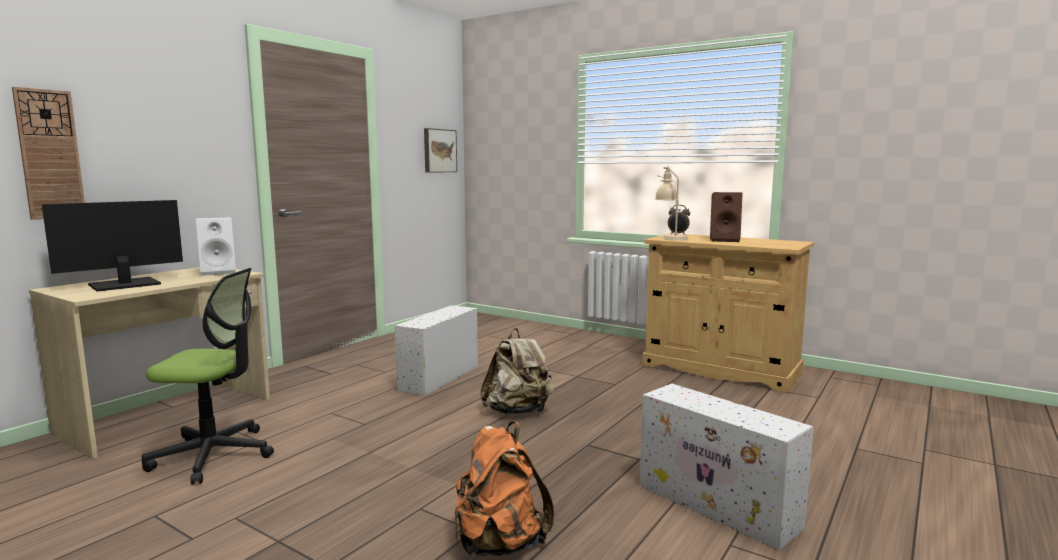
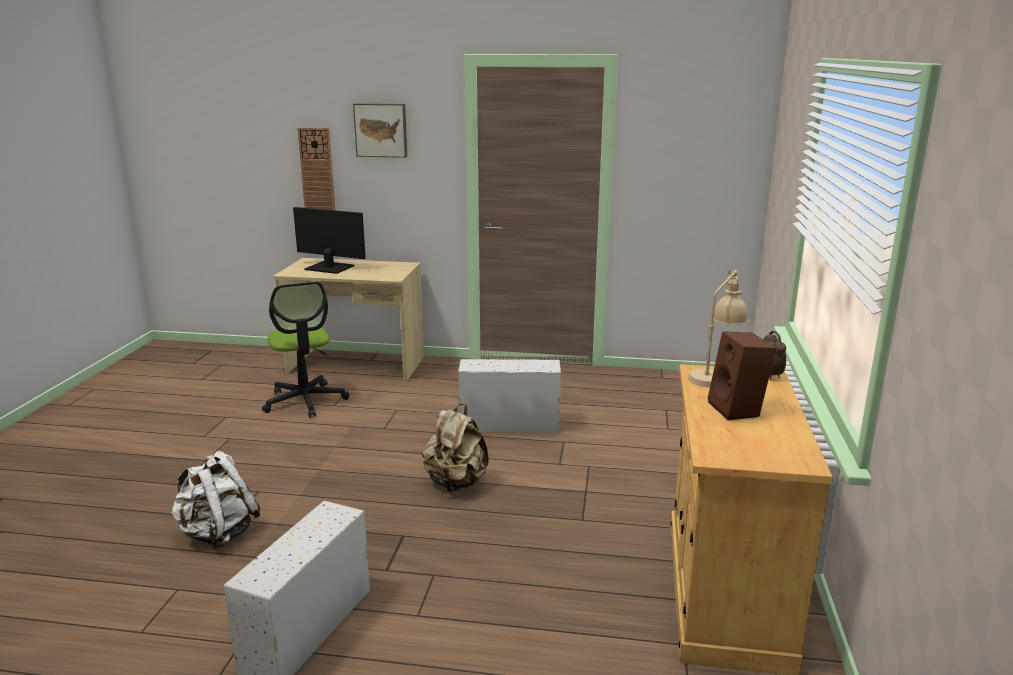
camera: 65 degrees right, 10 degrees up
white speaker [196,218,236,276] -> none
picture [424,128,457,173] -> picture moved to [353,103,407,158]
orange backpack [455,422,554,556] -> white backpack [171,451,260,549]

